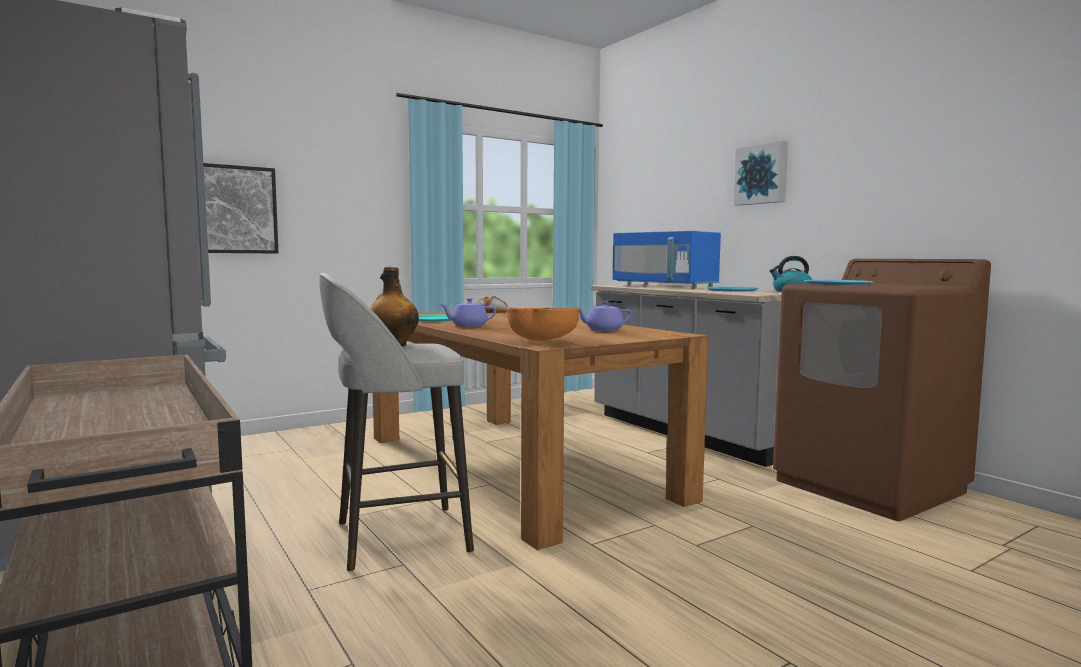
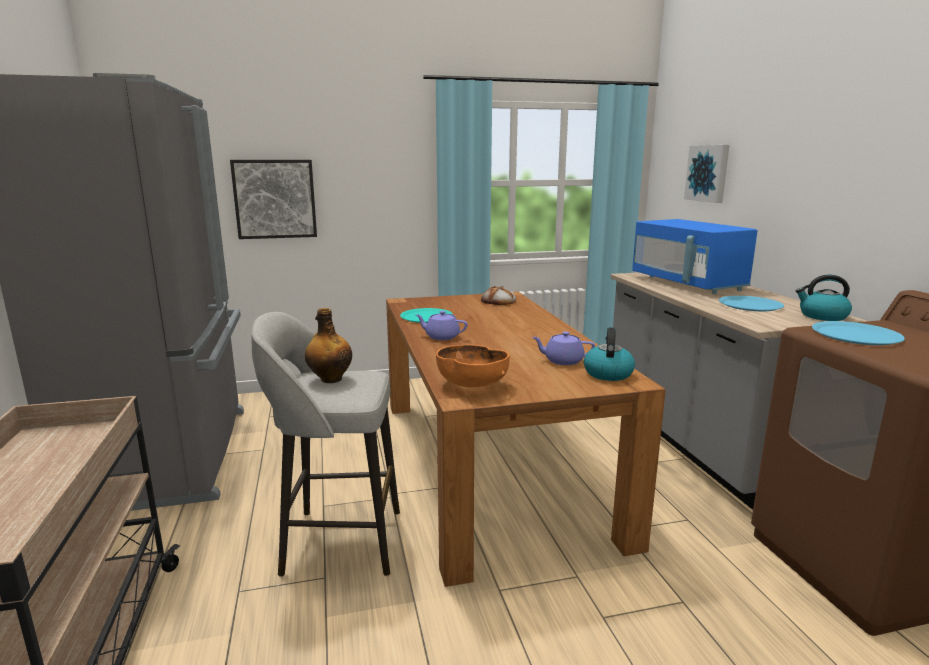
camera: 20 degrees right, 10 degrees up
picture [733,141,788,206] -> picture moved to [684,145,730,203]
none -> kettle [584,327,635,381]

